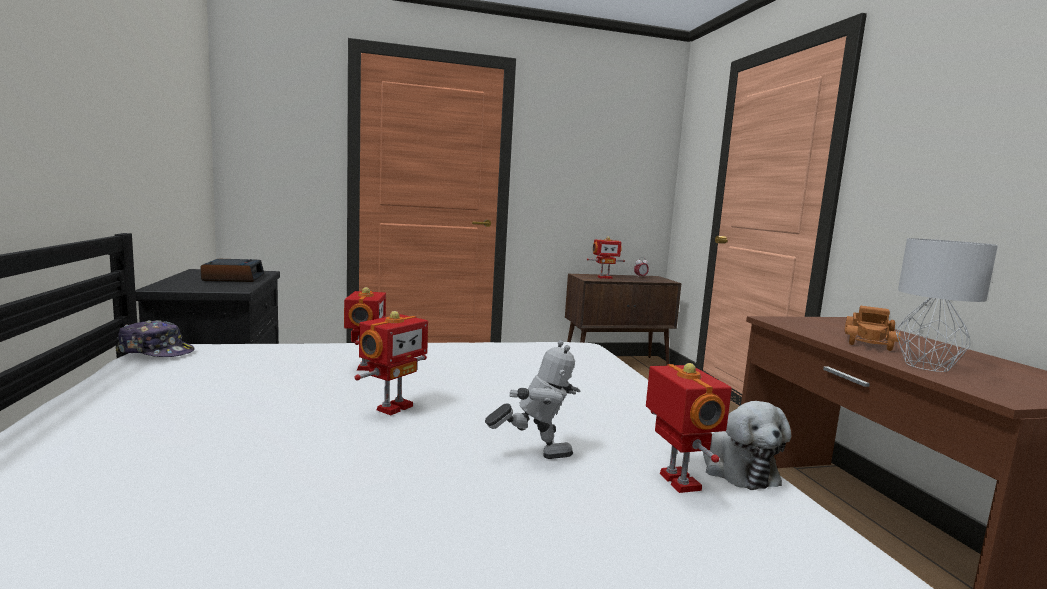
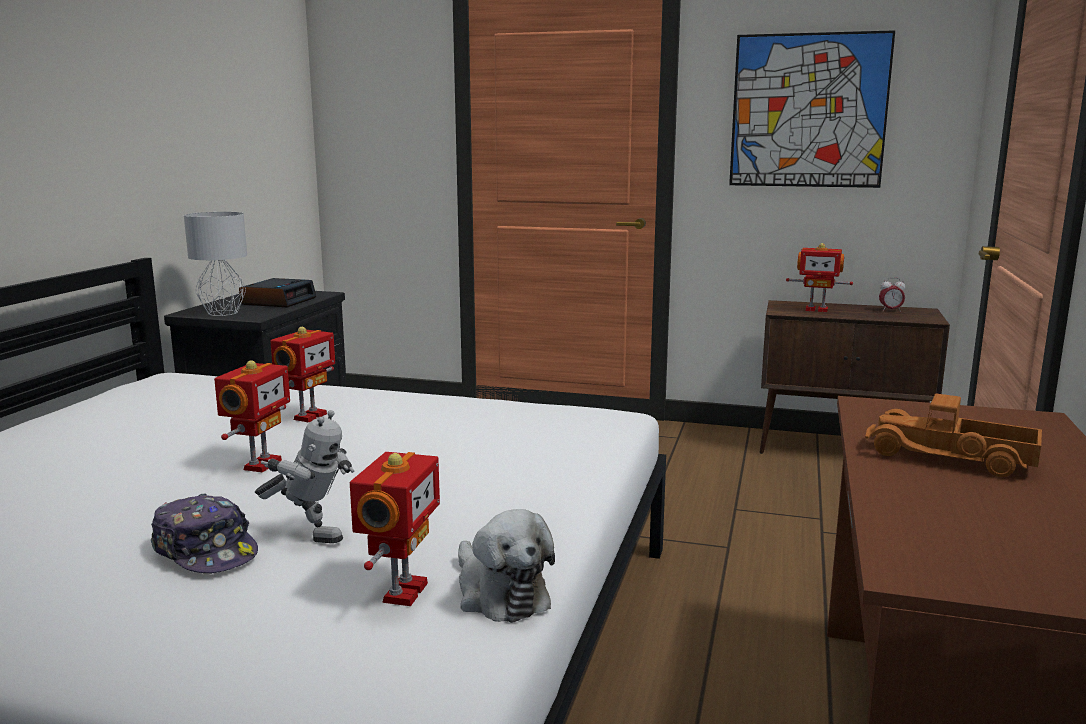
camera: 30 degrees right, 5 degrees up
cap [115,320,195,357] -> cap moved to [151,493,258,573]
toy robot [354,311,428,415] -> toy robot turned 45 degrees counterclockwise [214,360,290,473]
plush toy [703,401,791,490] -> plush toy turned 45 degrees counterclockwise [458,509,555,623]
toy truck [845,306,900,351] -> toy truck turned 60 degrees clockwise [865,394,1042,477]
grey table lamp [896,238,998,372] -> grey table lamp moved to [184,212,247,316]
none -> picture [729,30,895,188]

